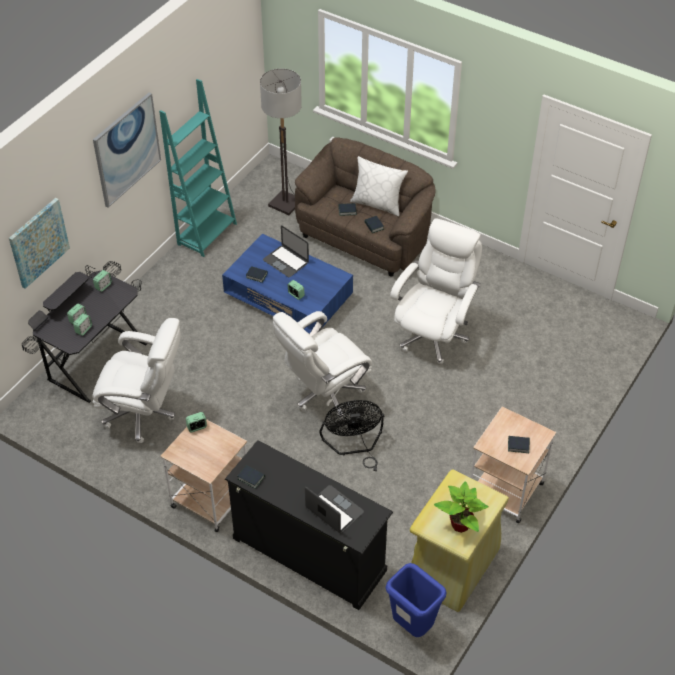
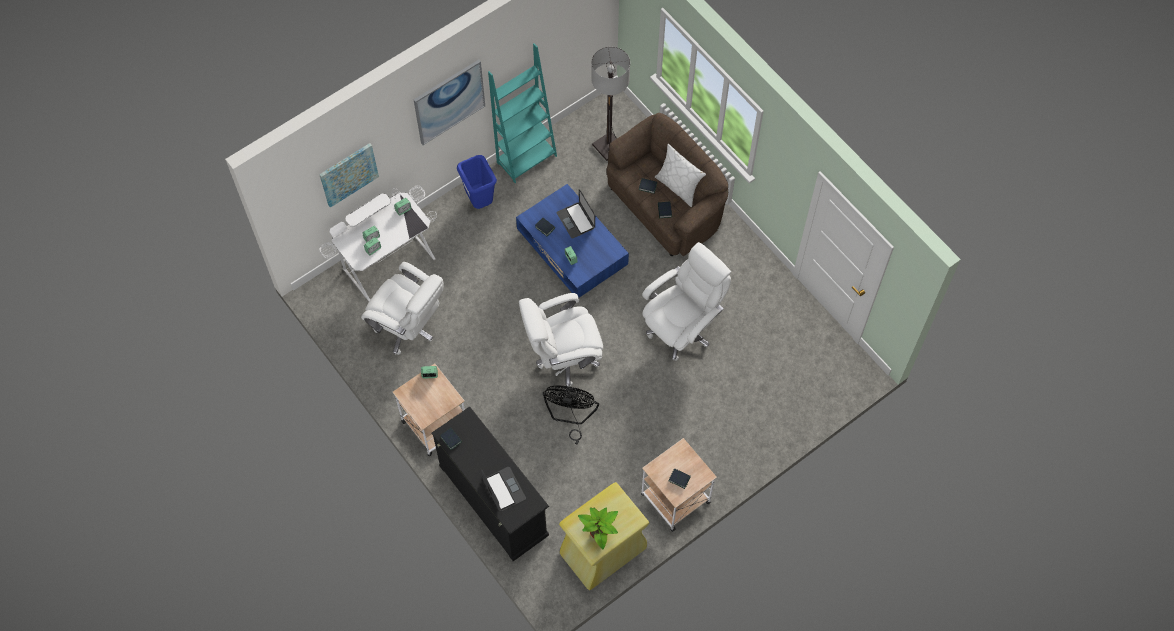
camera: 20 degrees right, 15 degrees up
black desk [22,261,147,403] -> white desk [319,185,437,301]
blue trash can [386,563,447,637] -> blue trash can moved to [457,155,497,209]

